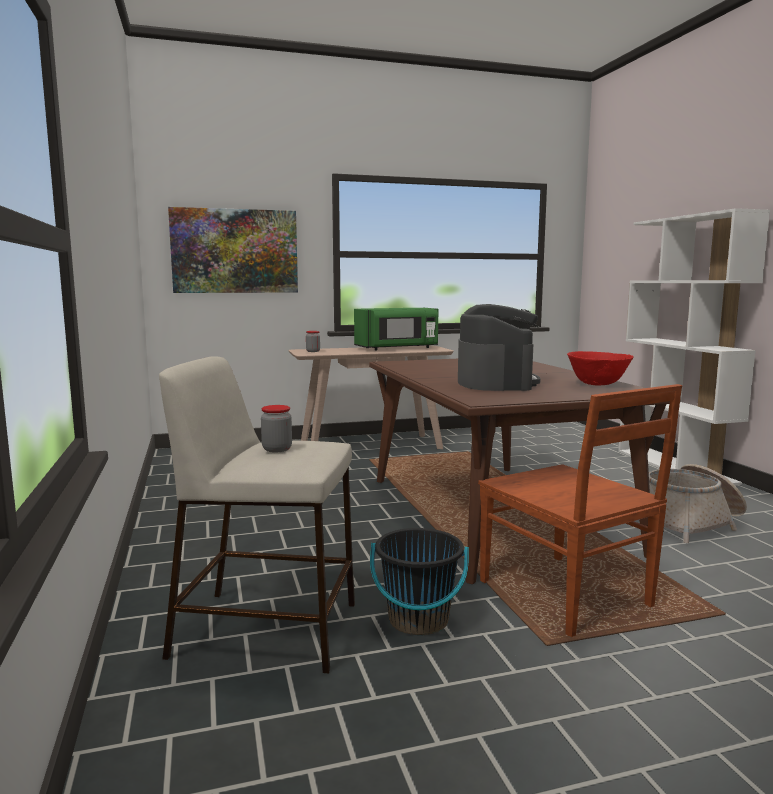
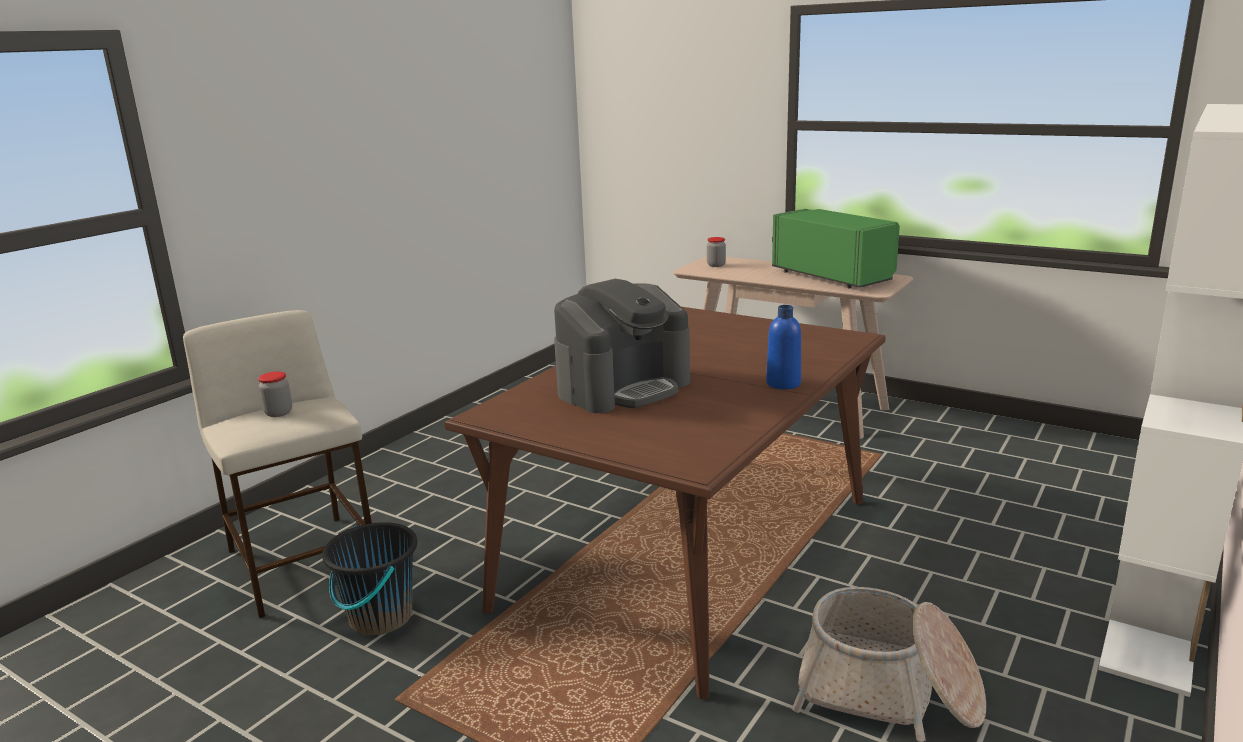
camera: 50 degrees right, 10 degrees up
picture [168,207,298,293] -> none
green microwave [354,308,438,350] -> green microwave turned 150 degrees counterclockwise [772,209,900,288]
brown chair [478,384,682,637] -> none
red bowl [567,351,634,385] -> none
none -> blue bottle [766,305,801,389]

